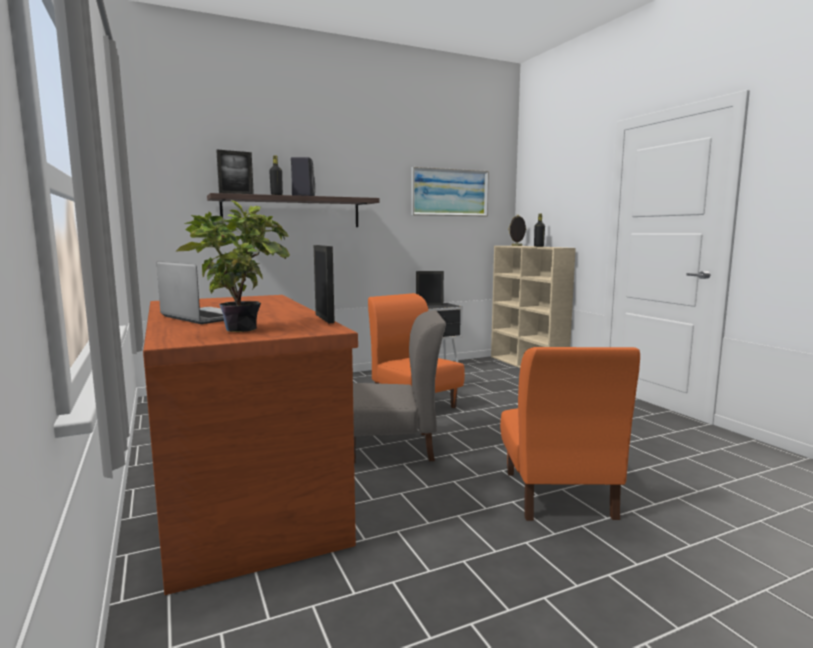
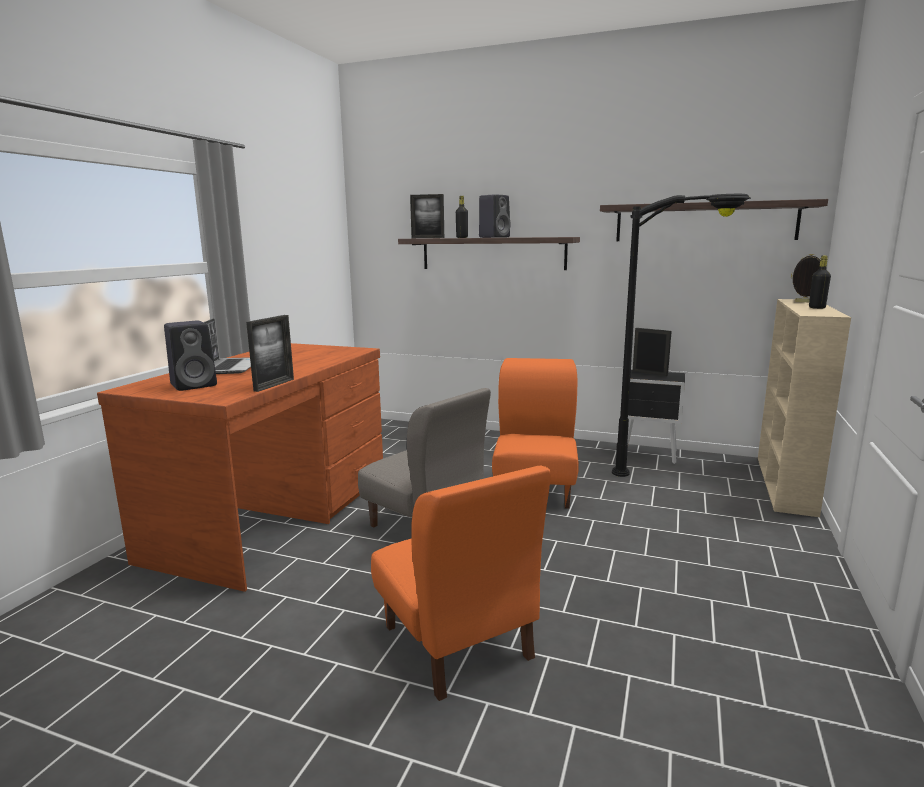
camera: 45 degrees right, 5 degrees up
potted plant [175,200,290,332] -> black speaker [164,321,217,391]
picture [411,167,489,216] -> shelf [600,199,828,241]
orange chair [500,347,640,521] -> orange chair turned 75 degrees counterclockwise [371,466,551,701]
none -> black floor lamp [612,194,751,477]

